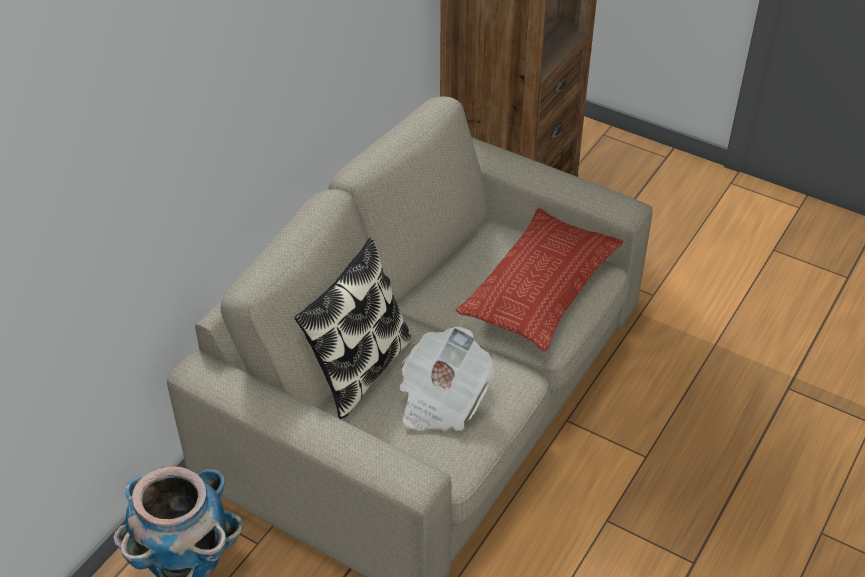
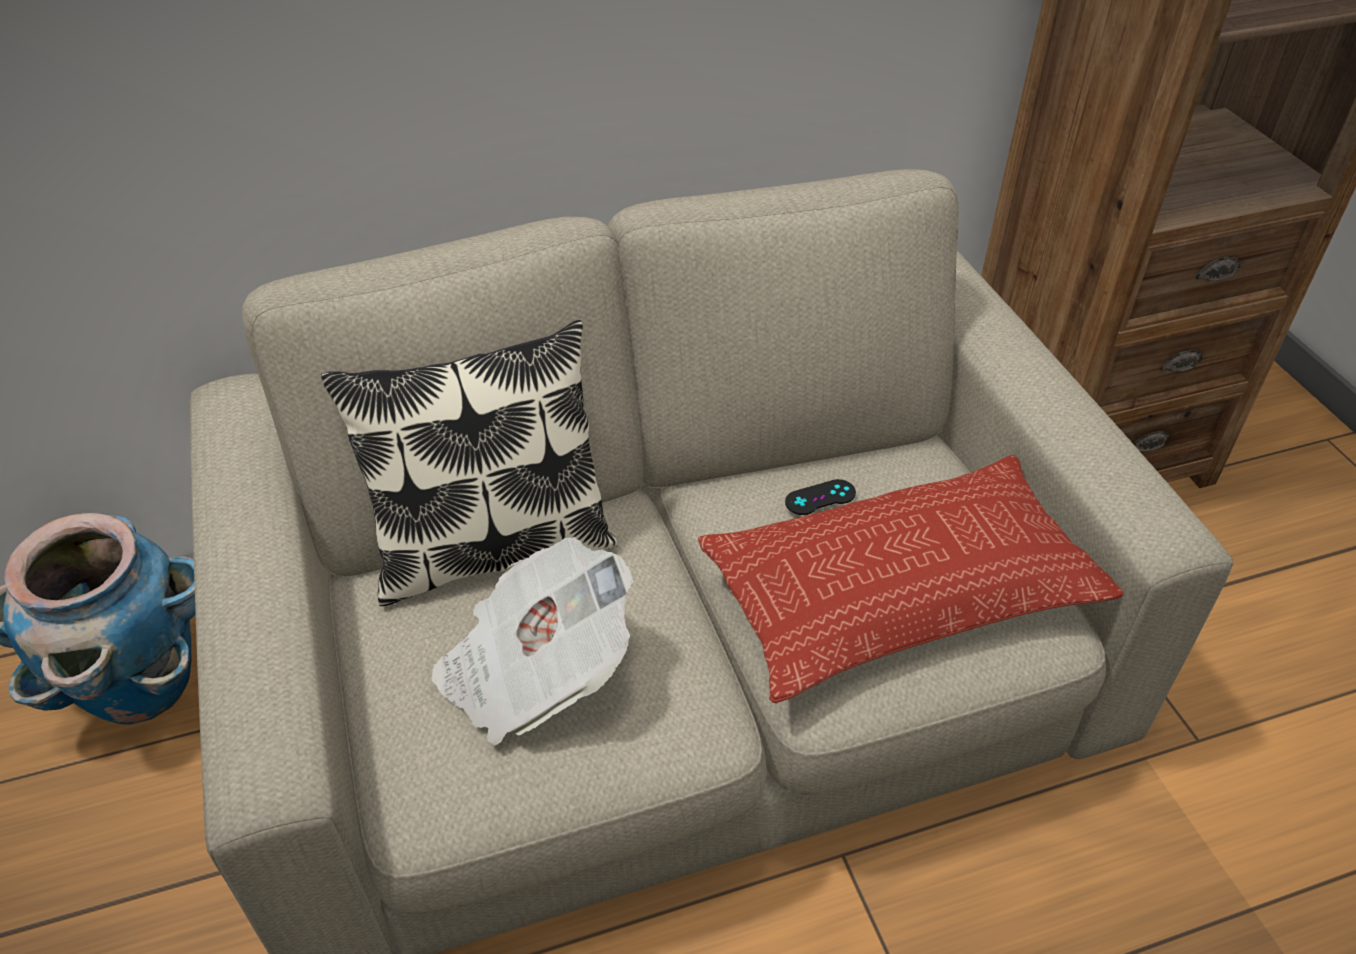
camera: 40 degrees right, 0 degrees up
none -> black game controller [785,479,856,515]

